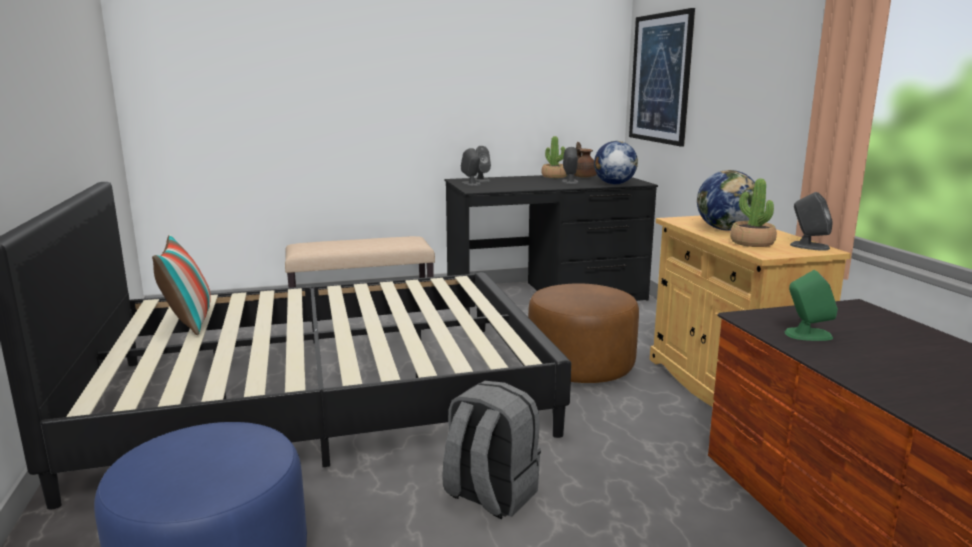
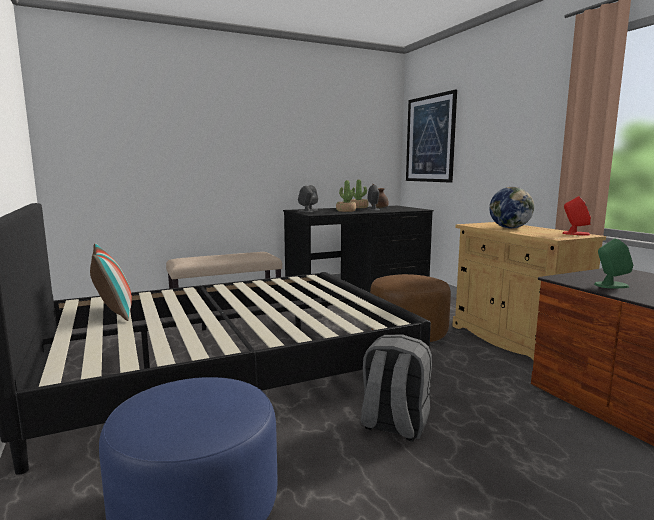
camera: 10 degrees left, 5 degrees down
globe [594,141,638,184] -> none
potted plant [730,179,777,247] -> potted plant moved to [336,180,356,212]
grey speaker [790,192,833,251] -> red speaker [563,196,591,235]

